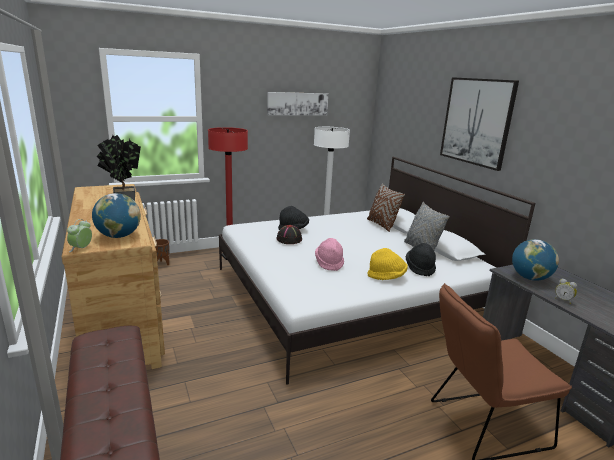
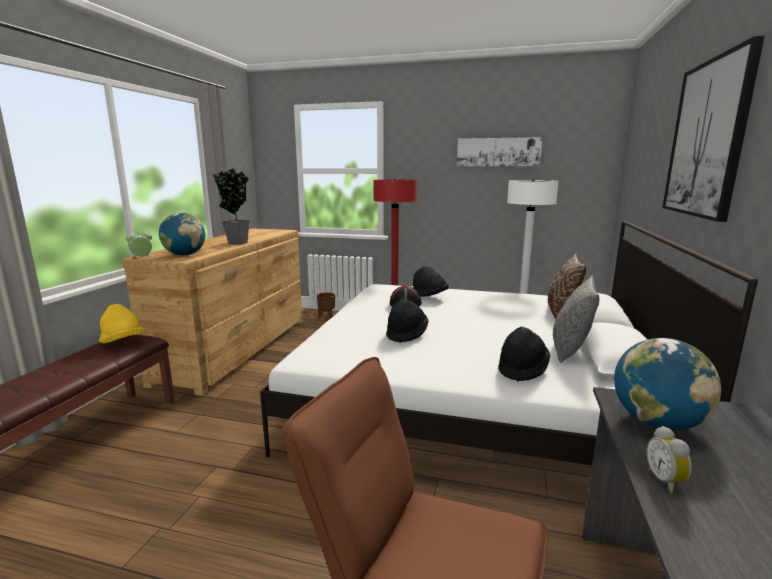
camera: 40 degrees right, 5 degrees down
pink hat [315,238,344,271] -> black hat [386,298,428,343]
yellow hat [367,248,408,280] -> yellow hat moved to [99,304,145,343]

